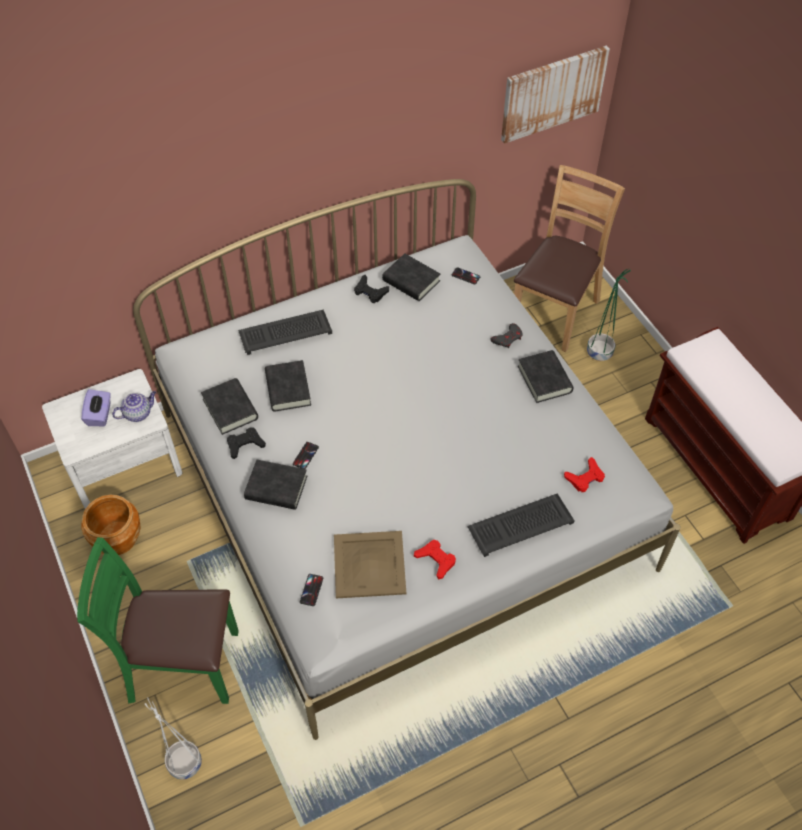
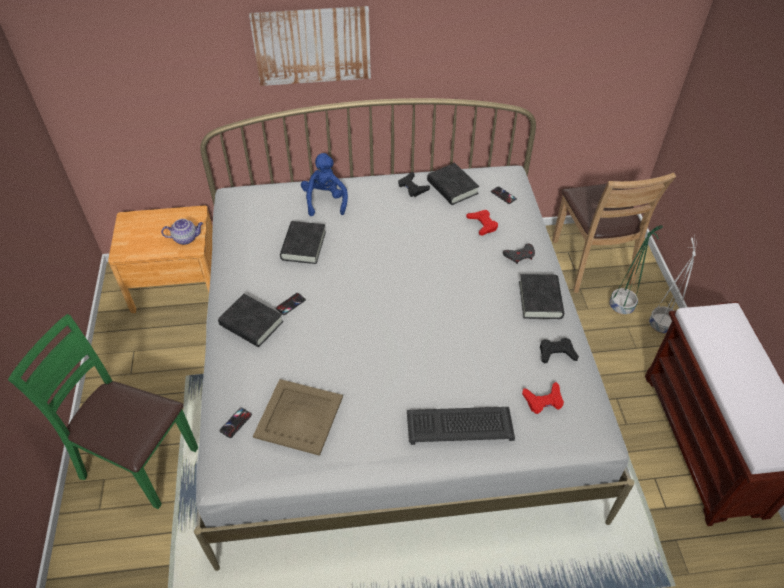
camera: 20 degrees right, 5 degrees down
white nightstand [42,369,182,509] -> brown nightstand [108,206,213,313]
purple tissue box [81,389,111,426] -> none
brown planter [81,495,140,555] -> none
white planter [145,698,202,780] -> white planter moved to [649,234,697,334]
black book [201,378,258,435] -> none
black game controller [227,428,266,459] -> black game controller moved to [540,338,579,364]
keyboard [238,310,332,355] -> blue plush toy [301,153,348,216]
red game controller [414,540,456,579] -> red game controller moved to [466,210,498,236]
picture [501,46,610,144] -> picture moved to [249,6,371,86]
brown chair [514,165,625,352] -> brown chair turned 120 degrees clockwise [552,173,676,293]

